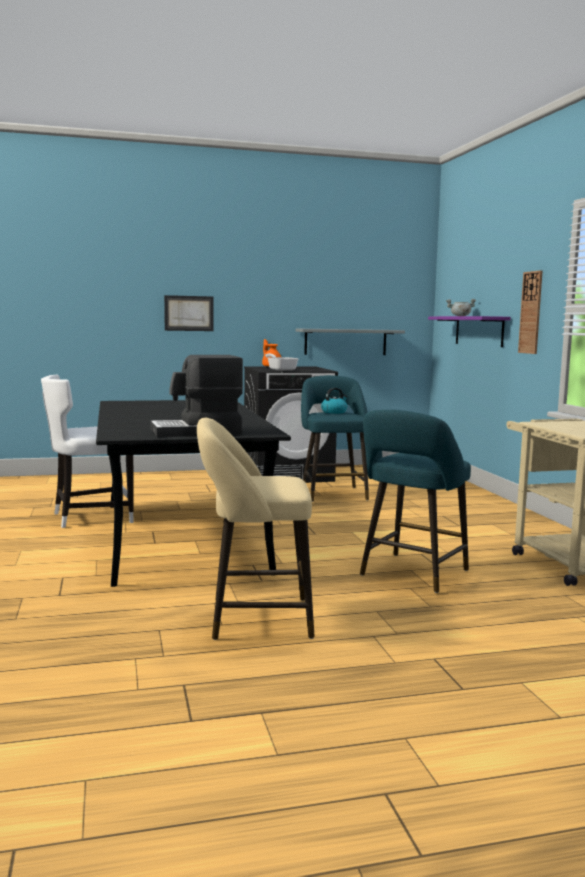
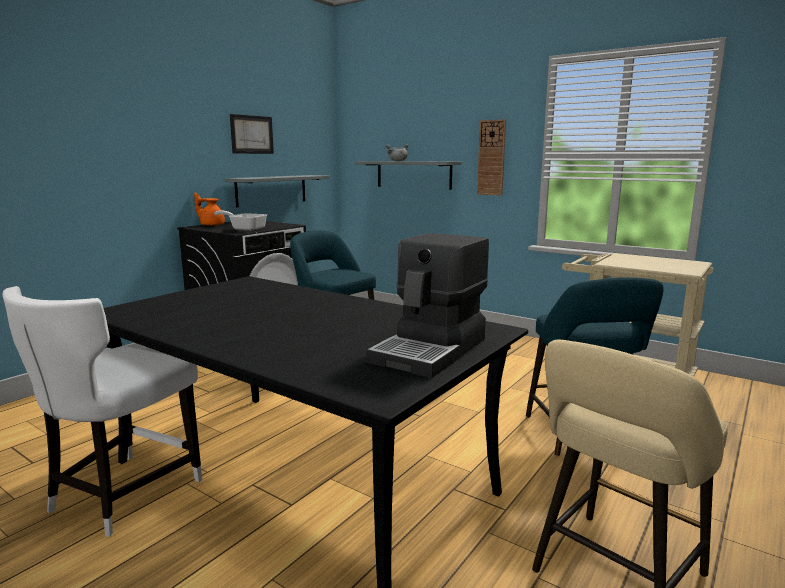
camera: 40 degrees left, 5 degrees up
picture [164,295,214,331] -> picture moved to [230,114,274,154]
kettle [321,387,347,414] -> none
purple shelf [428,316,511,347] -> grey shelf [355,161,462,190]

